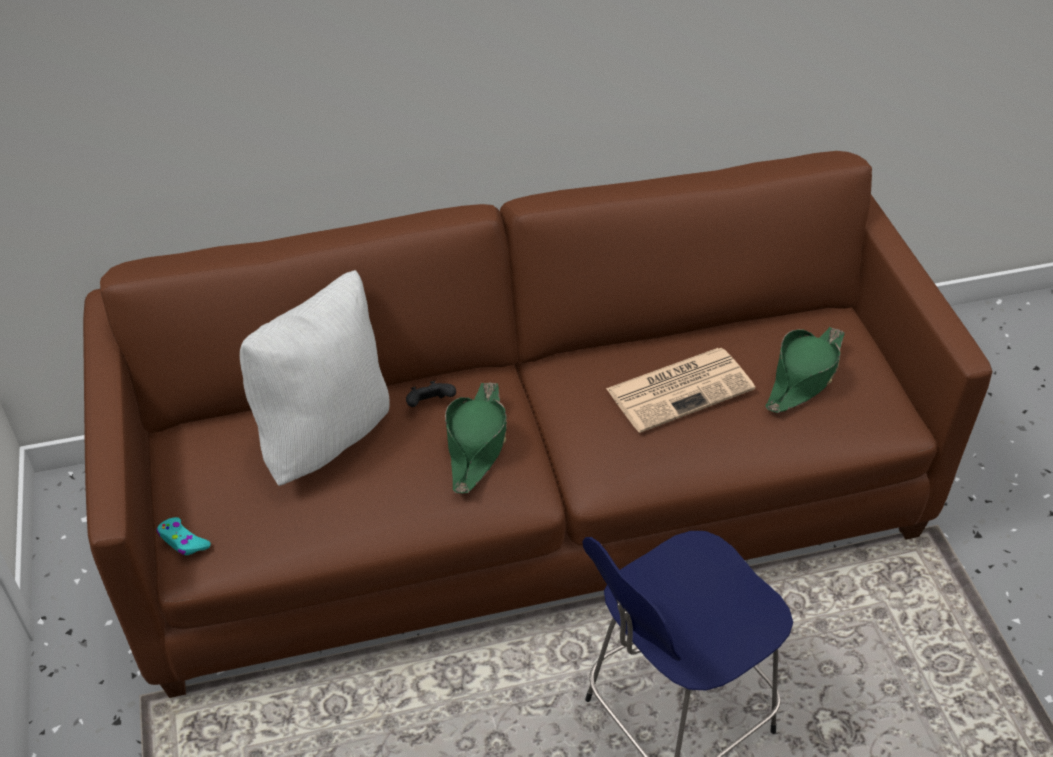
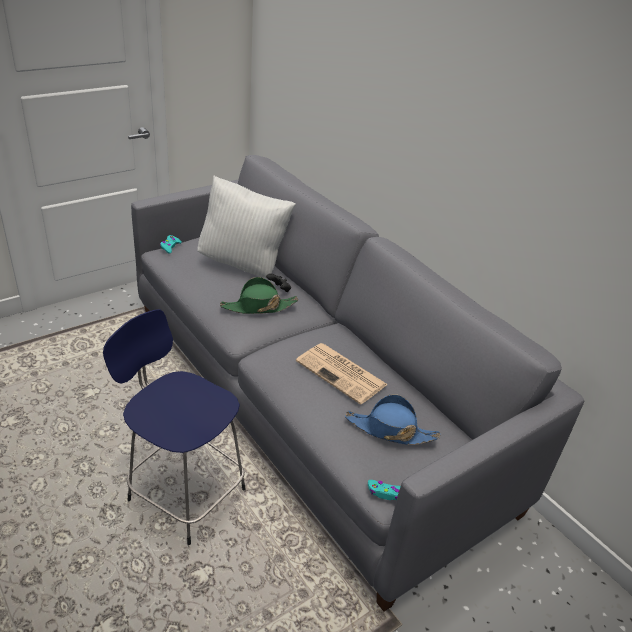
camera: 65 degrees right, 10 degrees down
brown sofa [83,151,992,698] -> grey sofa [131,155,584,611]
green hat [766,327,845,413] -> blue hat [345,394,440,445]
none -> turquoise game controller [368,480,401,500]

